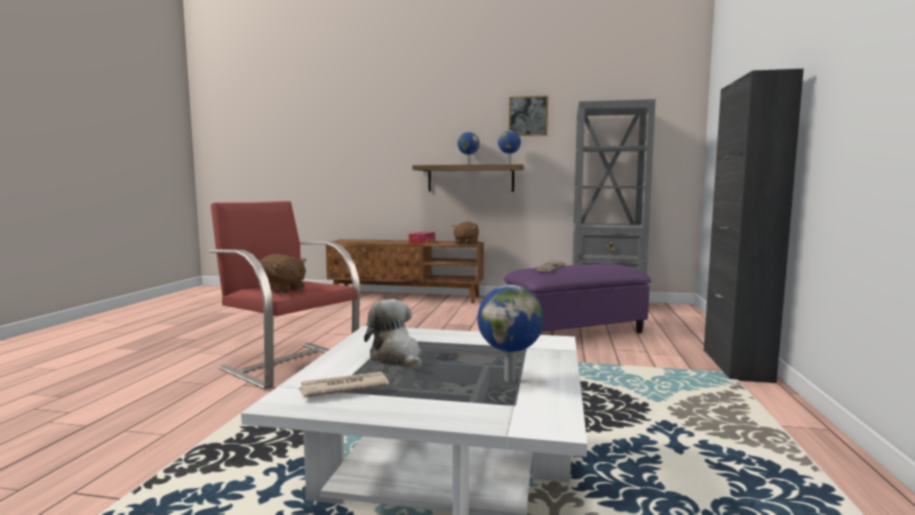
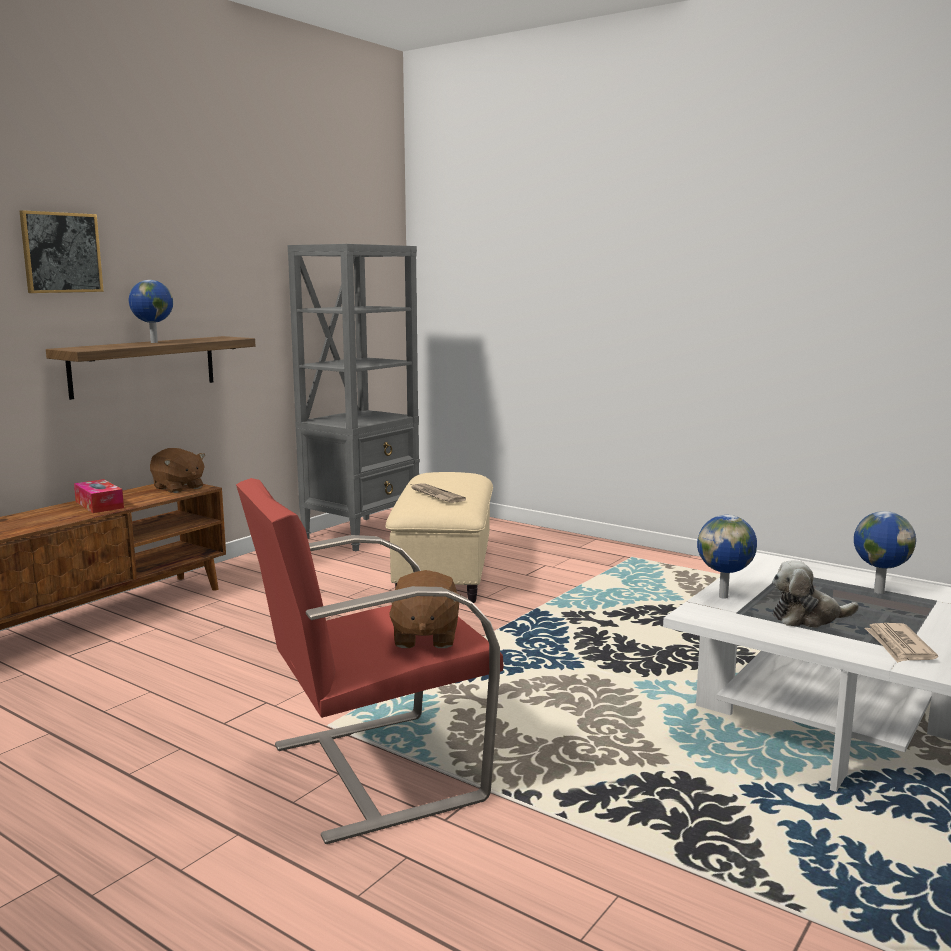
camera: 65 degrees left, 5 degrees up
brown plush toy [256,254,306,294] -> brown plush toy turned 120 degrees clockwise [389,570,460,648]
globe [498,130,521,164] -> globe moved to [697,515,757,599]
purple ottoman [504,264,651,335] -> beige ottoman [385,472,493,603]
picture [509,95,548,136] -> picture moved to [19,210,104,293]
black cabinet [704,69,804,383] -> none

